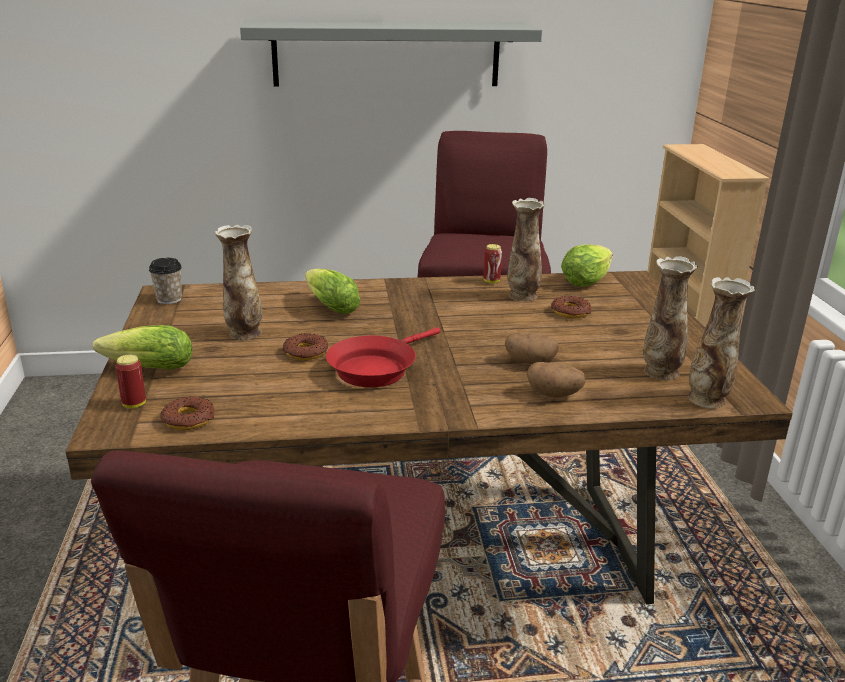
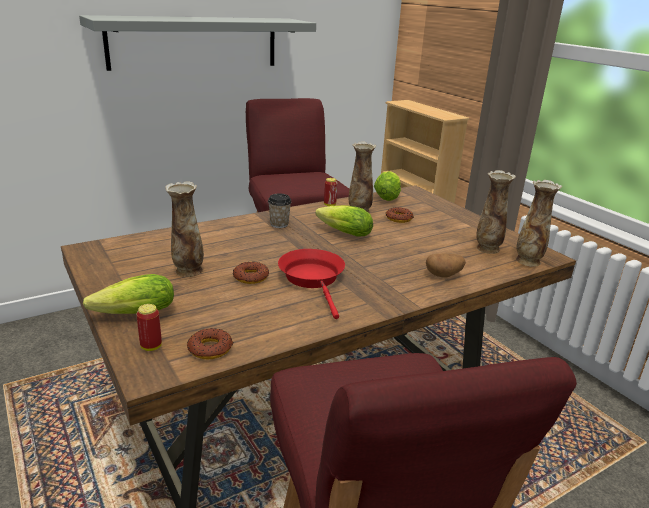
camera: 25 degrees left, 0 degrees up
cup [149,258,182,304] -> cup moved to [268,193,291,228]
lettuce [305,268,361,314] -> lettuce moved to [315,205,373,237]
red frying pan [326,327,441,387] -> red frying pan turned 150 degrees clockwise [278,249,345,319]
potato [505,332,559,364] -> none

